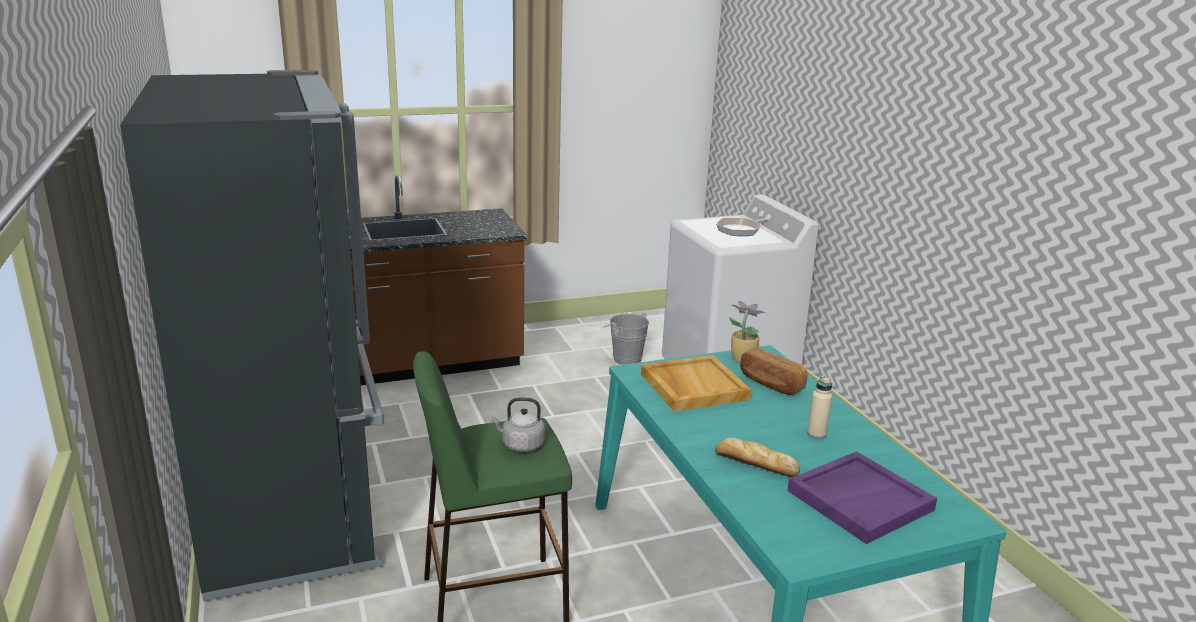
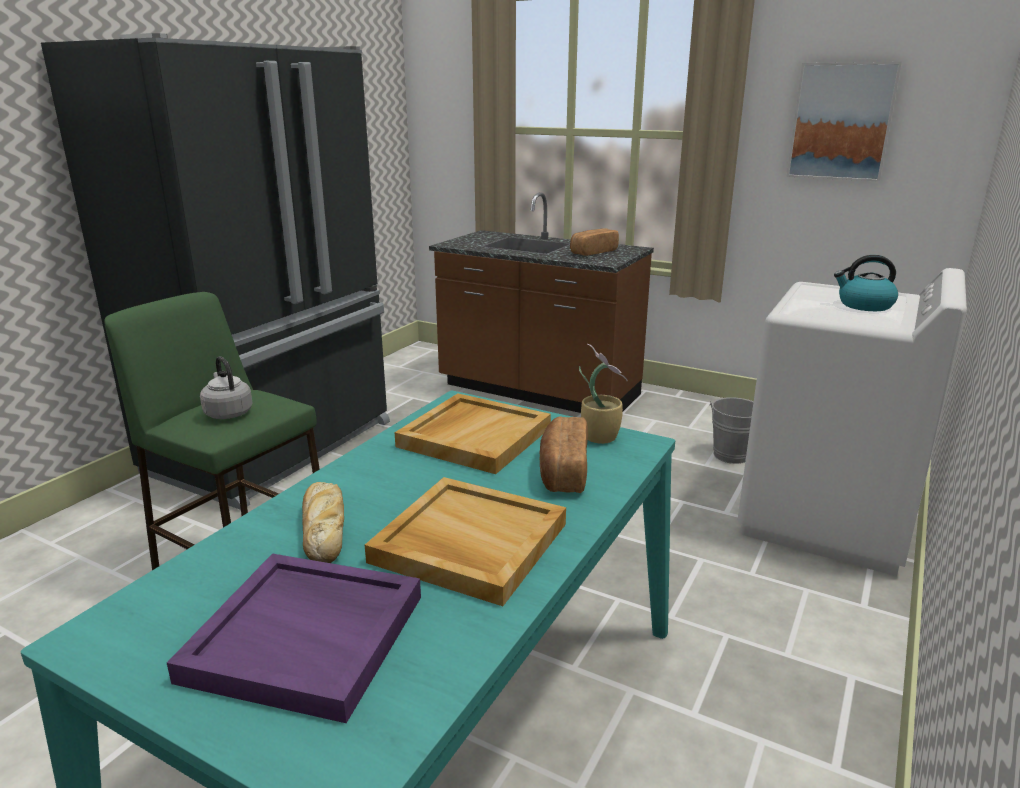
camera: 50 degrees right, 0 degrees up
frying pan [716,218,768,236] -> kettle [834,255,898,311]
beige bottle [807,376,832,439] -> beige tray [365,477,566,606]
none -> bread [570,228,619,256]
none -> picture [786,62,902,182]

